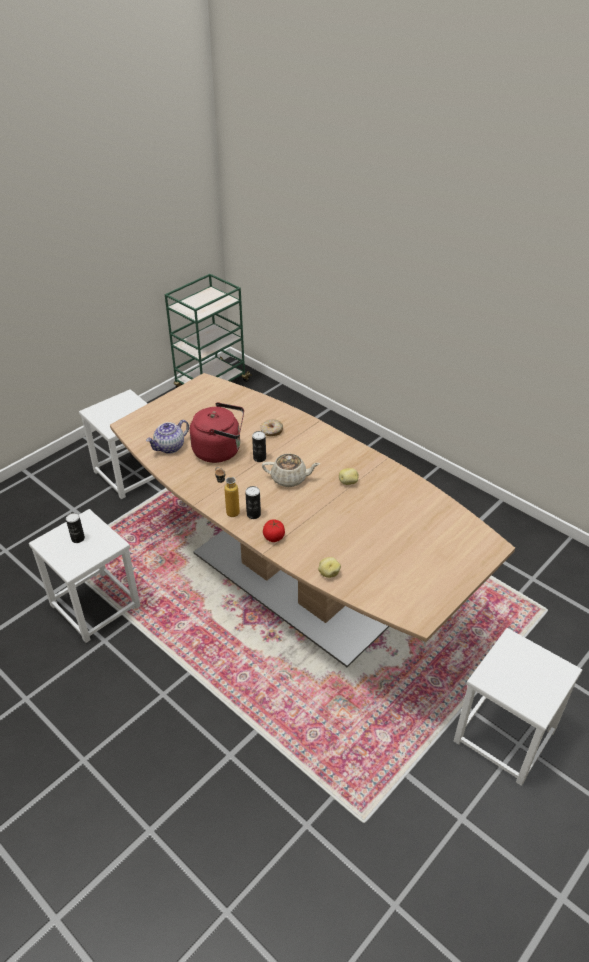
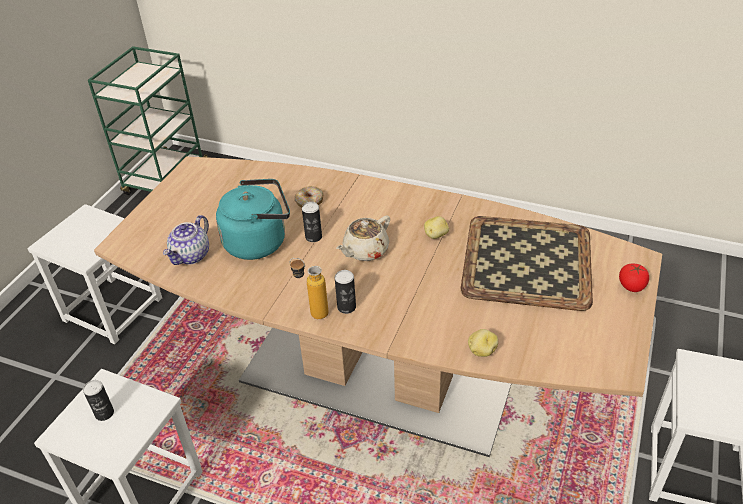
camera: 20 degrees left, 0 degrees up
red kettle [190,402,244,463] -> turquoise kettle [216,179,290,260]
beige teapot [262,454,320,487] -> beige teapot turned 150 degrees clockwise [336,216,390,261]
tomato [263,519,285,542] -> tomato moved to [619,264,649,292]
none -> tray [460,216,593,311]

